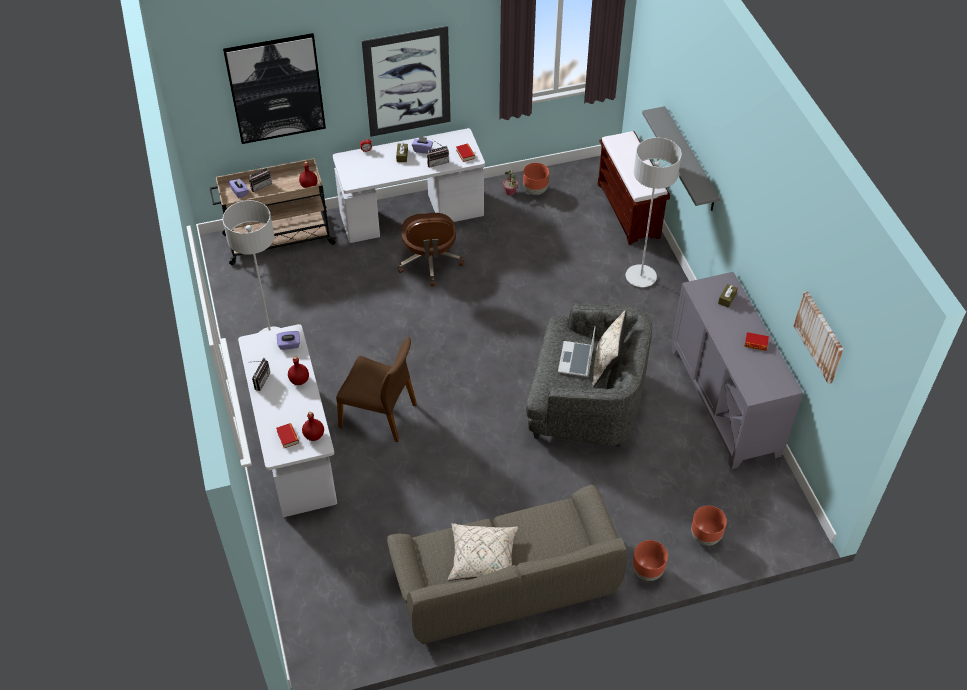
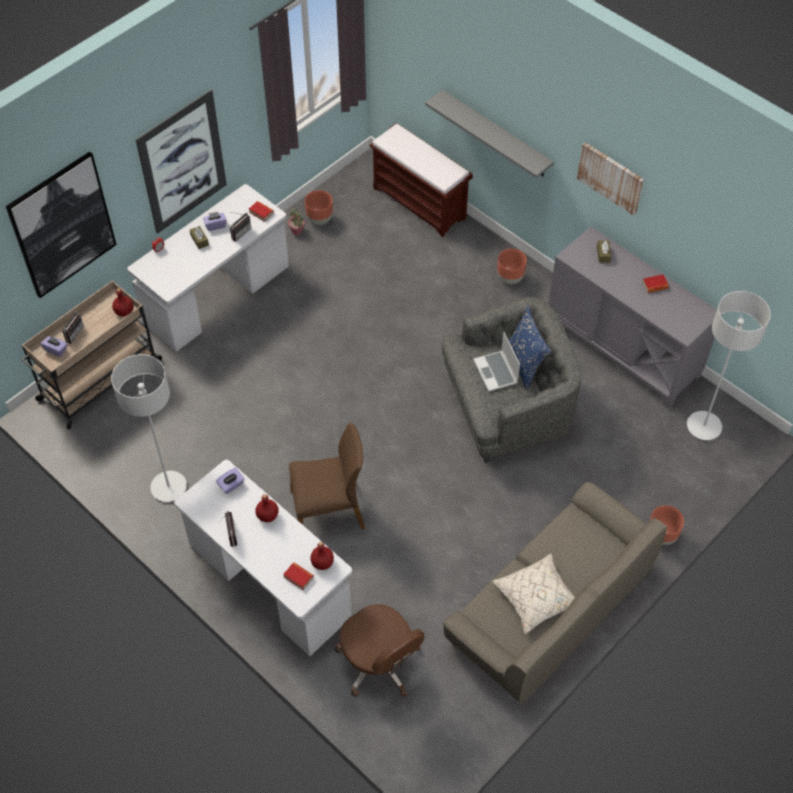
camera: 30 degrees left, 5 degrees up
brown office chair [398,213,464,286] -> brown office chair moved to [334,604,424,697]
beige pillow [592,310,627,387] -> blue pillow [509,305,552,391]
grey floor lamp [626,137,682,287] -> grey floor lamp moved to [687,291,771,440]
brown planter [691,506,727,546] -> brown planter moved to [497,249,527,284]
picture [794,291,844,384] -> picture moved to [577,142,644,216]

